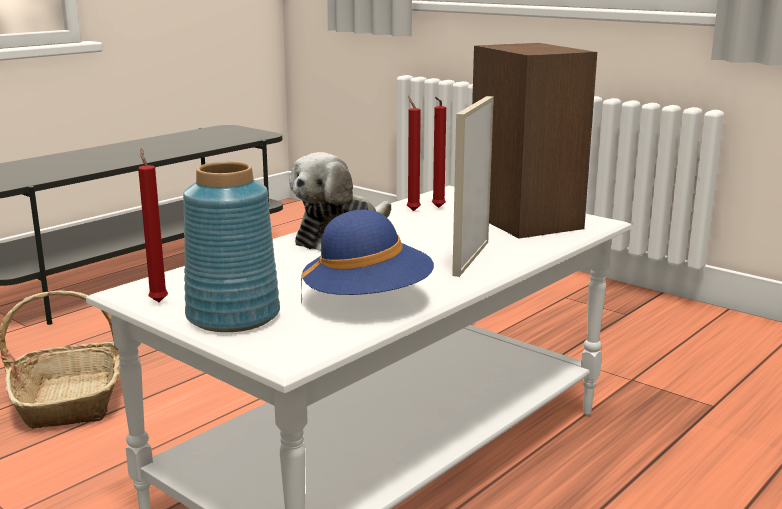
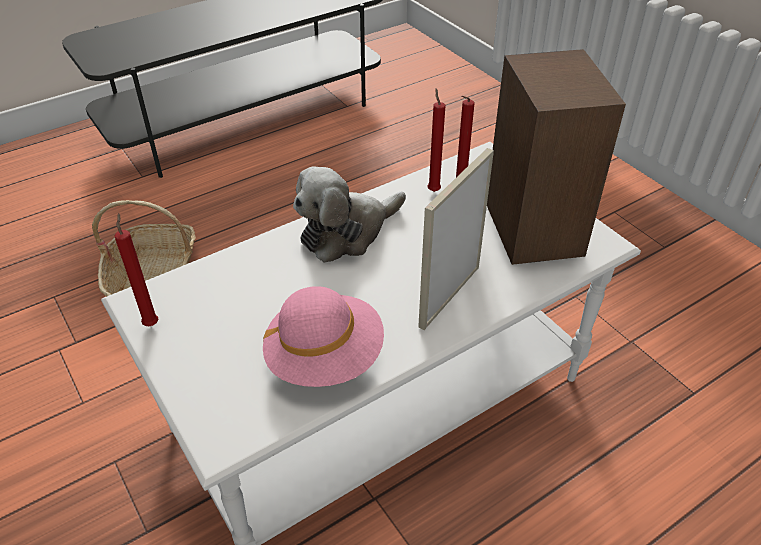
camera: 15 degrees right, 25 degrees up
blue vase [183,161,280,332] -> none
blue hat [301,210,434,304] -> pink hat [263,286,384,387]

